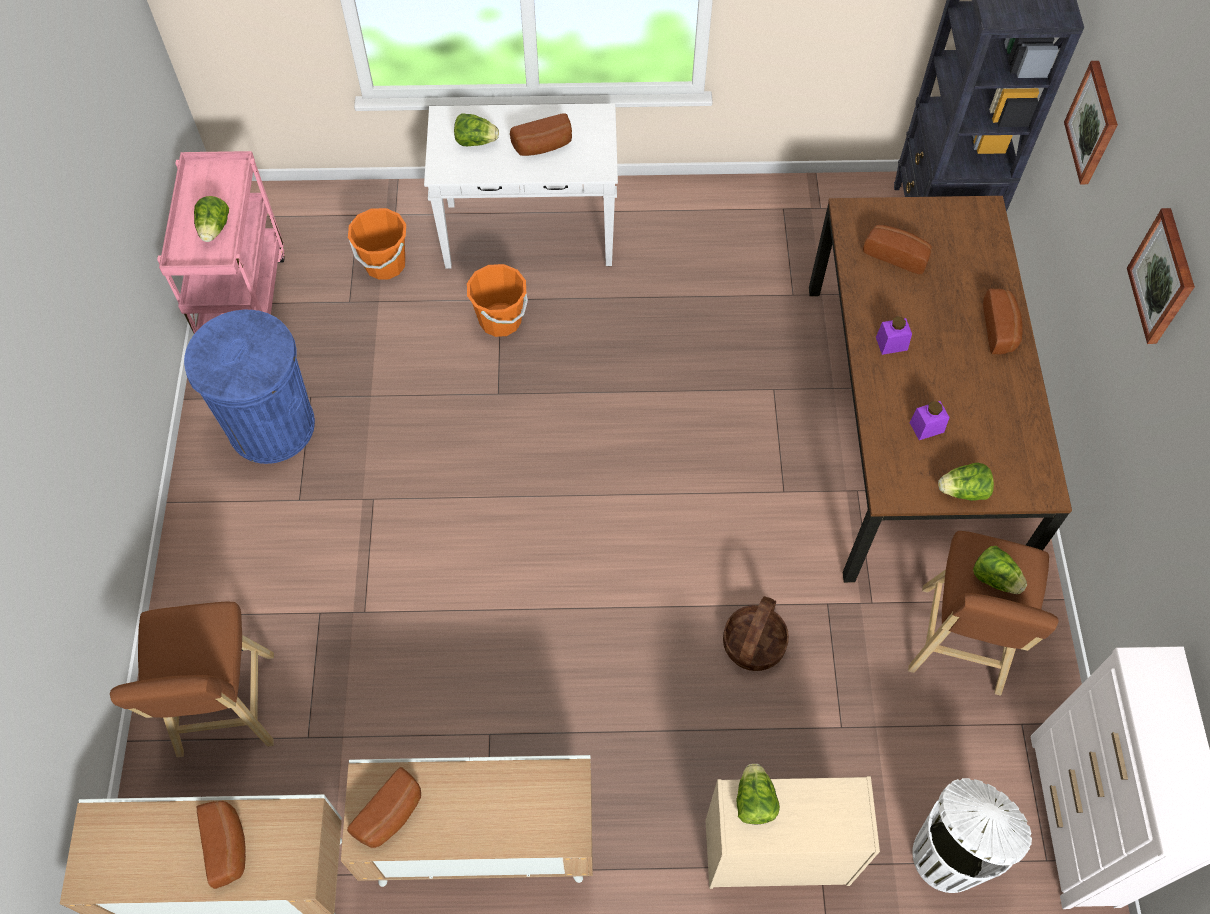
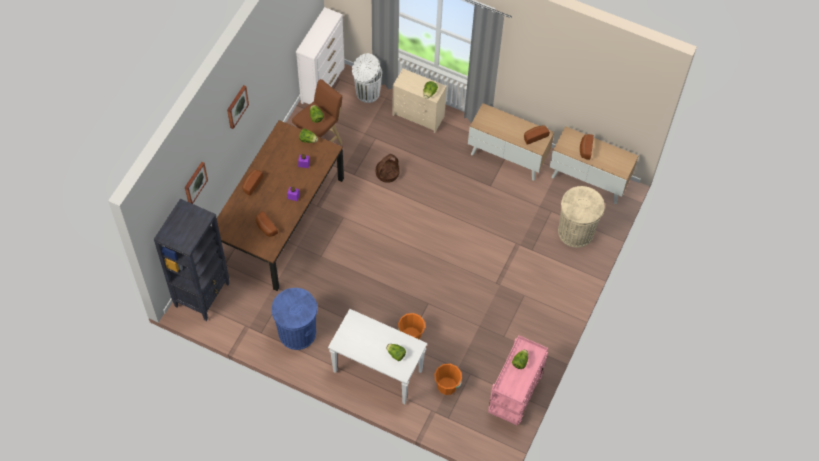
camera: 155 degrees left, 0 degrees up
brown stool [110,602,274,757] -> beige trash can [558,186,605,248]
blue trash can [184,310,315,464] -> blue trash can moved to [271,288,317,350]
bread [510,113,572,156] -> none

